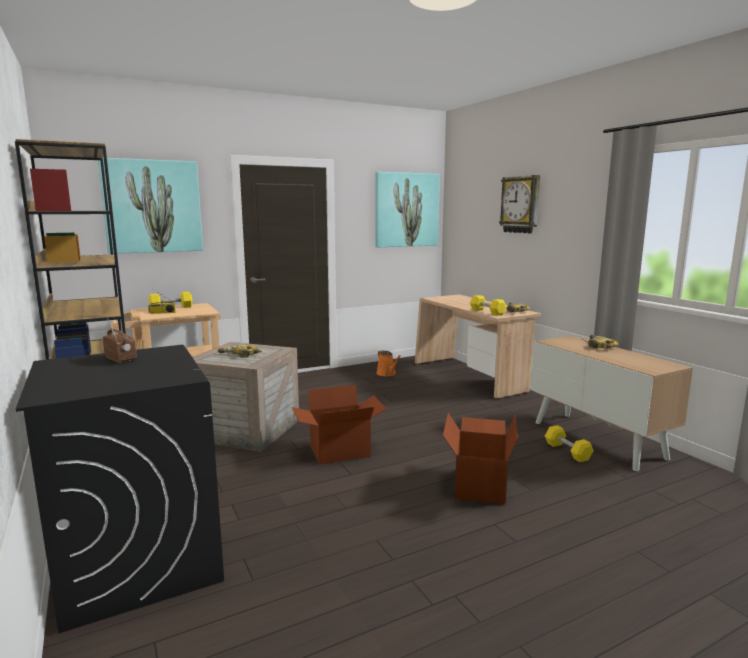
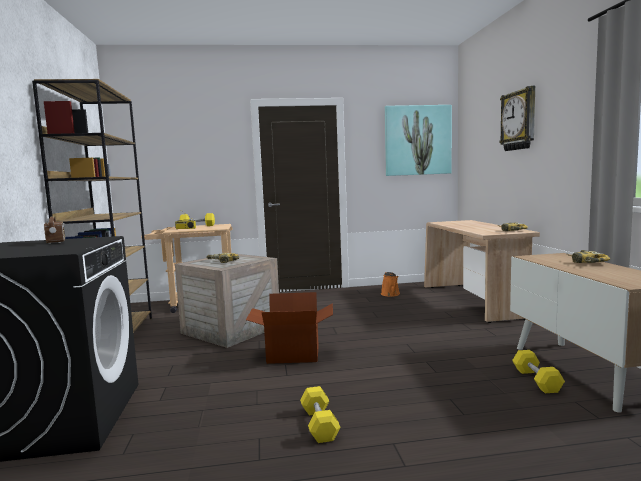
camera: 20 degrees right, 5 degrees down
picture [98,158,203,254] -> none
cardboard box [443,413,518,504] -> none
yellow dumbbell [470,295,506,316] -> yellow dumbbell moved to [300,386,340,443]

